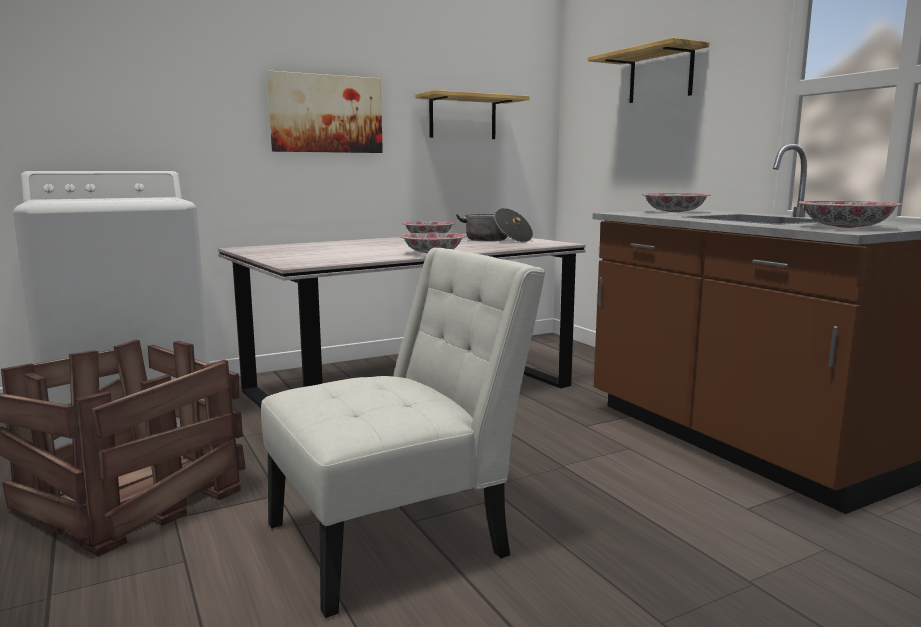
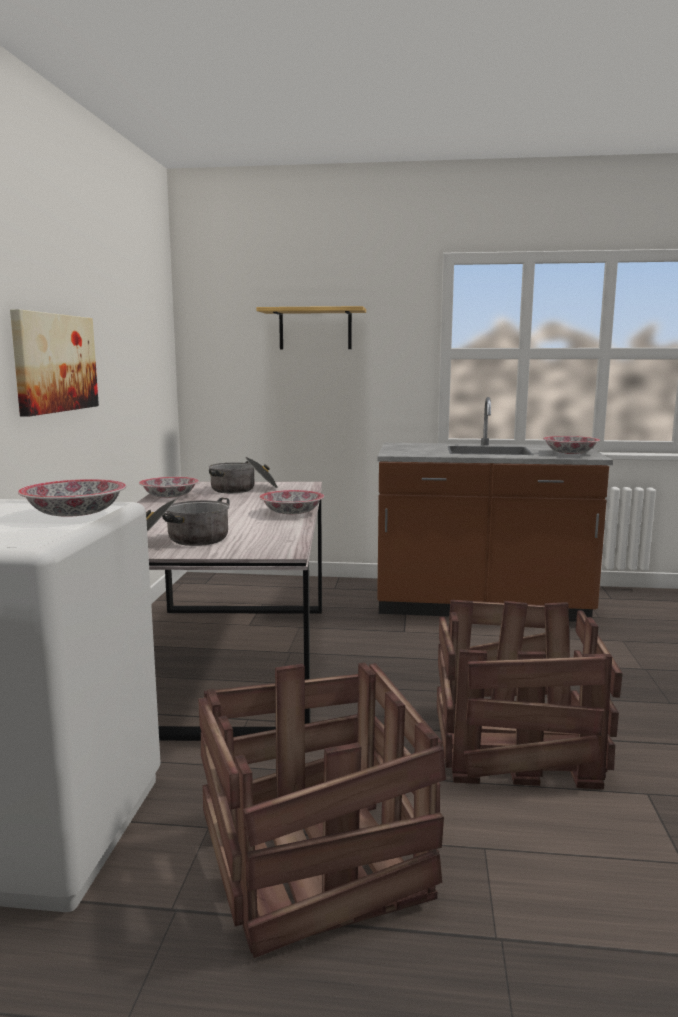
camera: 55 degrees left, 0 degrees up
white chair [261,248,545,618] -> crate [437,600,623,789]
shelf [415,90,530,139] -> none
bowl [642,193,711,212] -> bowl moved to [18,479,126,517]
none -> cooking pot [146,498,230,546]

